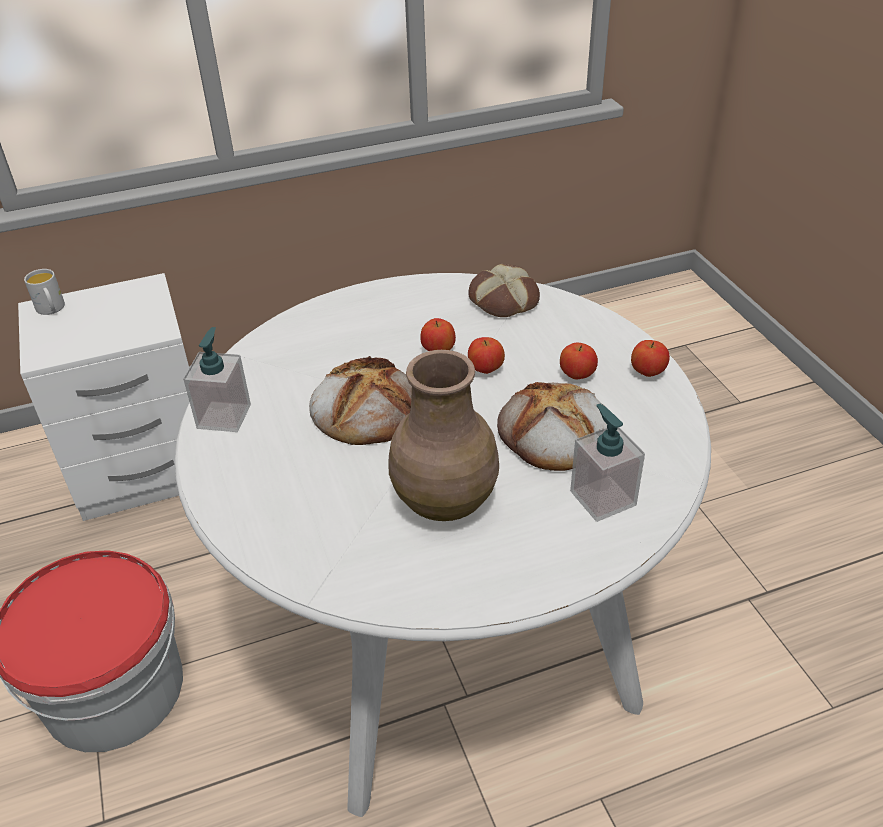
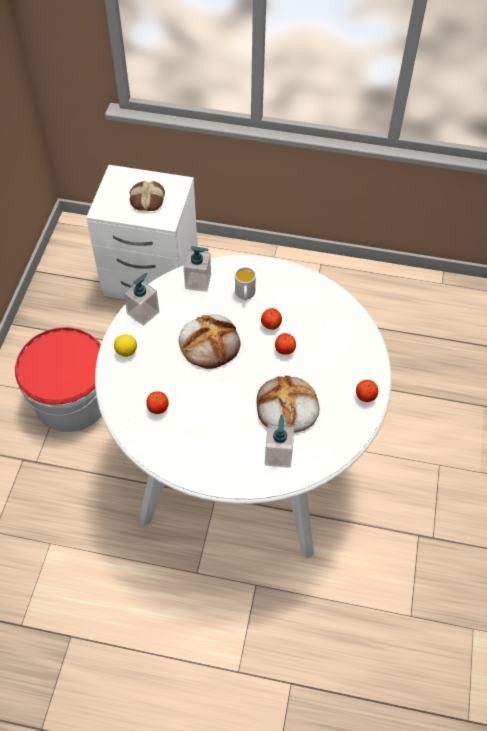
camera: 30 degrees right, 15 degrees up
white mug [24,269,65,315] -> white mug moved to [235,267,256,300]
brown vase [388,350,499,521] -> none
bread [468,264,540,317] -> bread moved to [130,181,165,211]
apple [560,343,598,380] -> apple moved to [146,391,169,414]
none -> lemon [114,334,137,357]
none -> soap dispenser [183,246,211,292]

